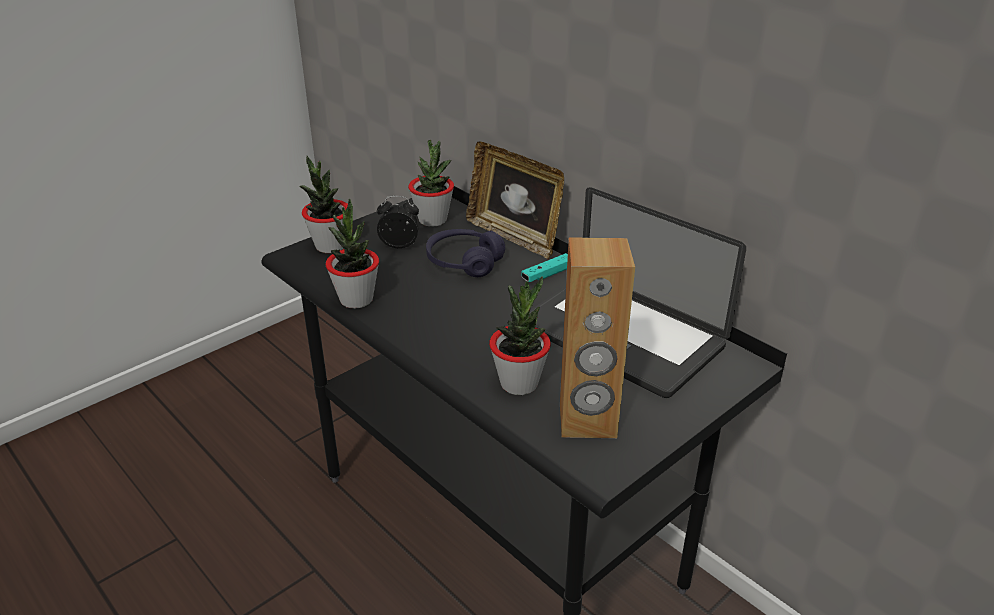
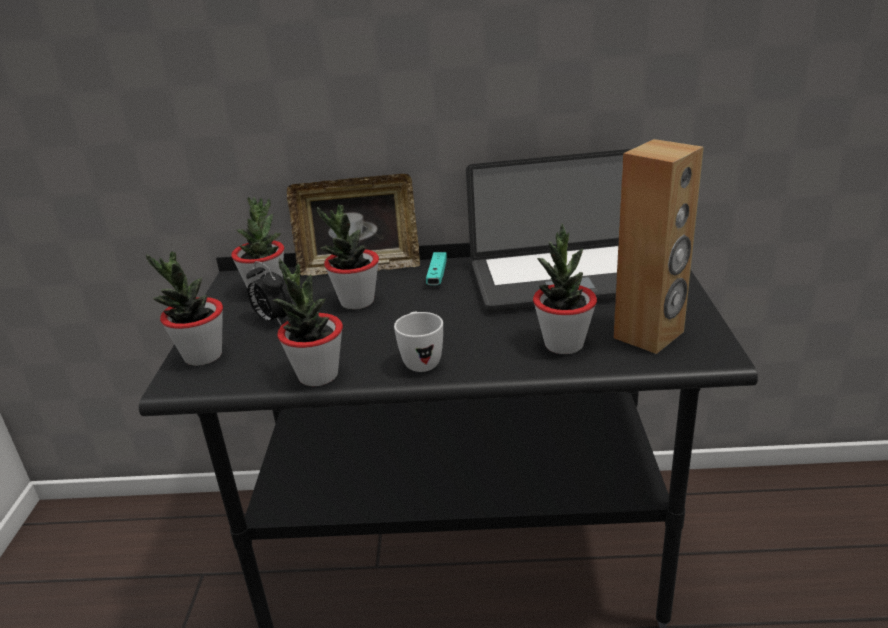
camera: 45 degrees left, 5 degrees down
alarm clock [377,196,419,248] -> alarm clock turned 90 degrees counterclockwise [246,261,293,325]
purple headphones [426,229,505,277] -> potted plant [317,204,379,310]
none -> white mug [394,312,443,372]

